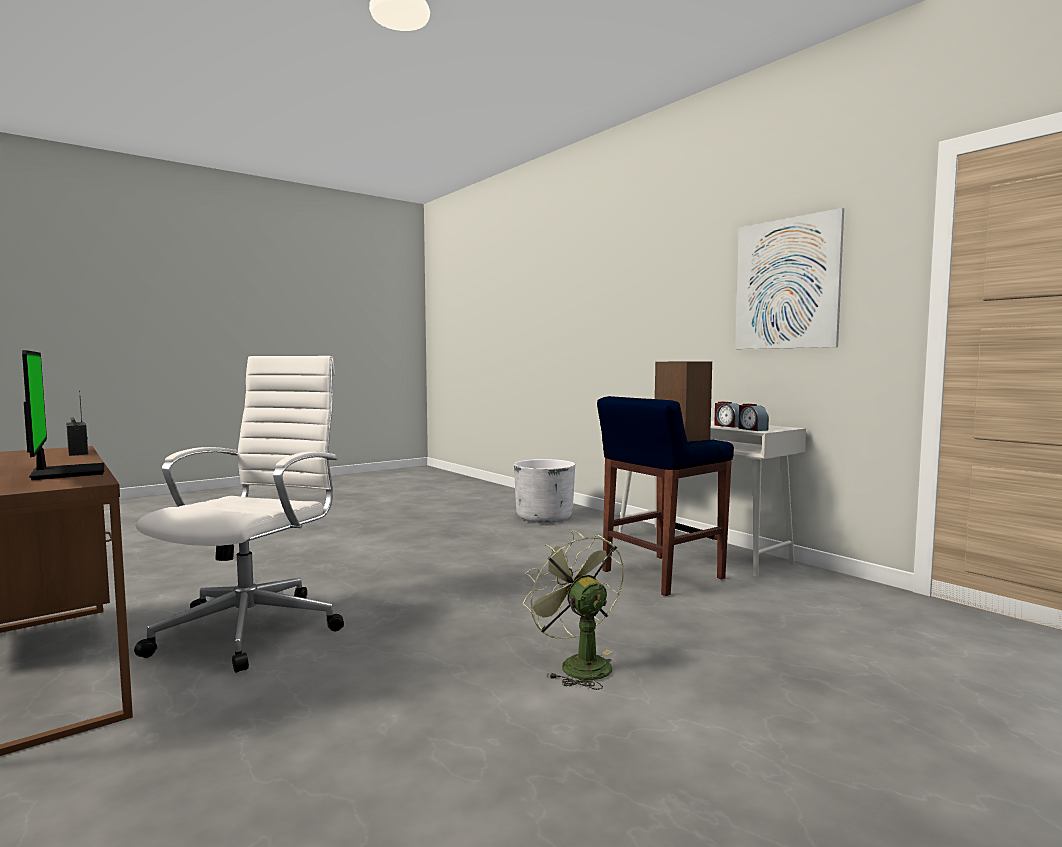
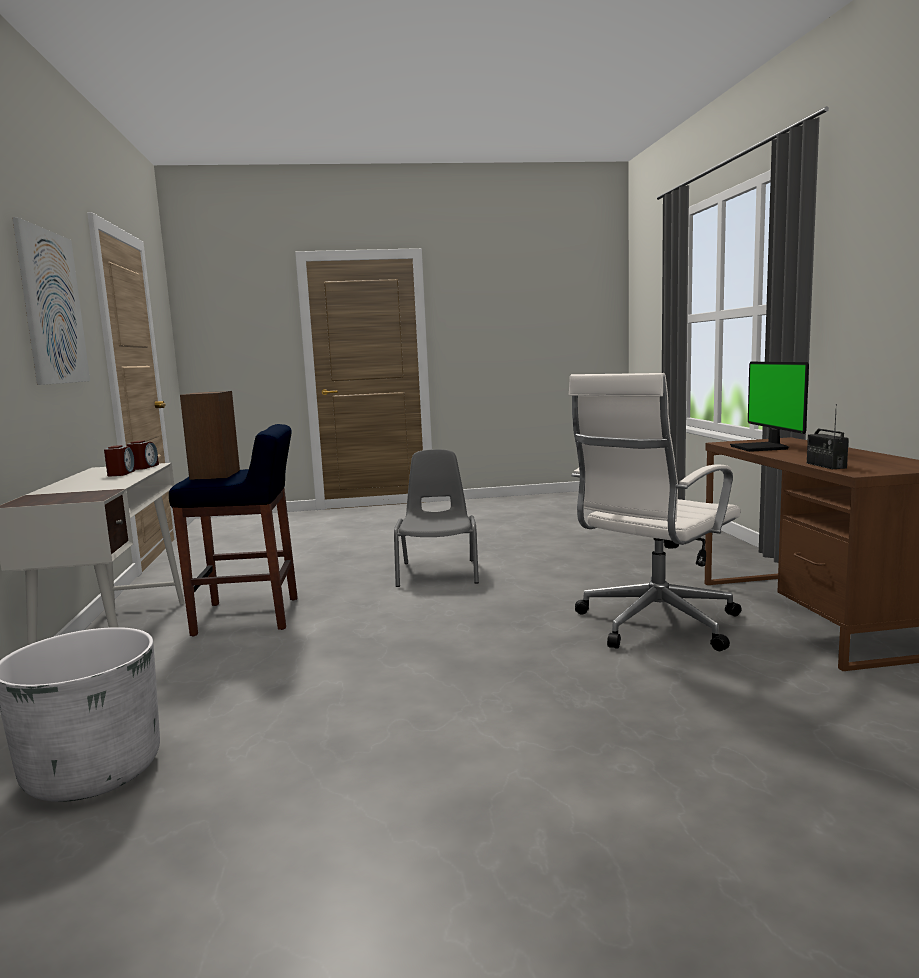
camera: 150 degrees left, 5 degrees up
green fan [523,530,624,690] -> grey chair [394,449,479,587]

